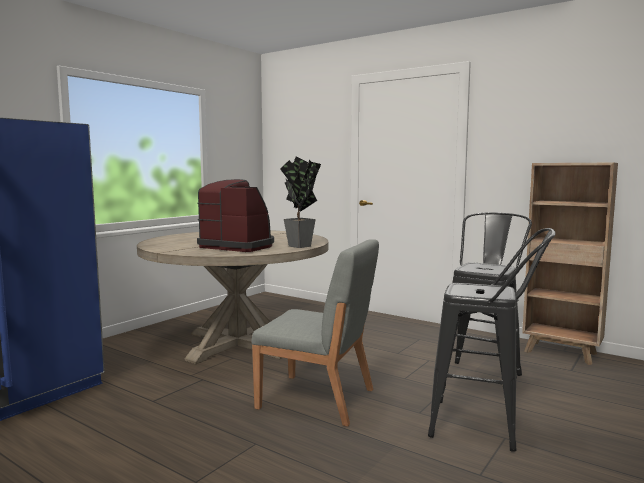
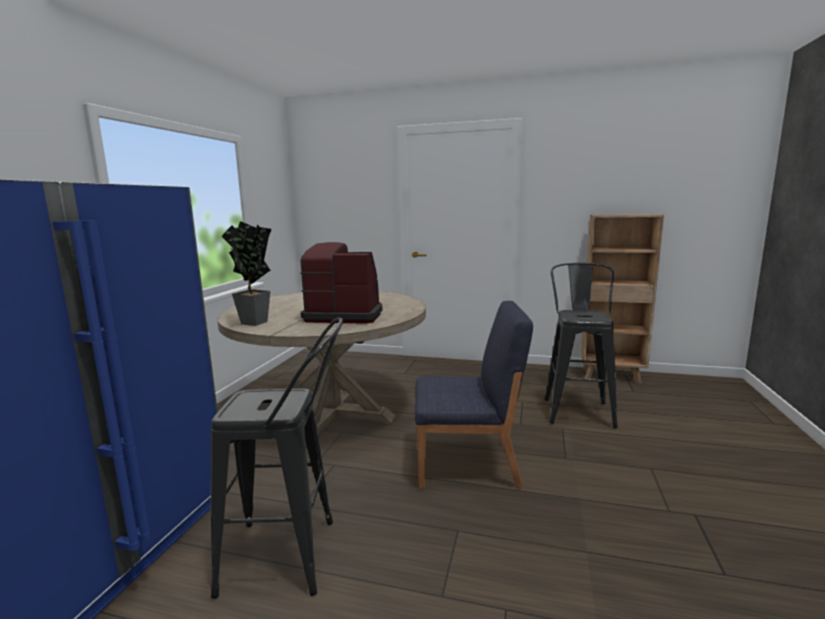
camera: 20 degrees left, 5 degrees up
grey chair [251,239,379,427] -> blue chair [415,301,533,489]
potted plant [280,157,321,248] -> potted plant moved to [222,221,272,326]
black stool [428,228,556,452] -> black stool moved to [211,318,343,599]

